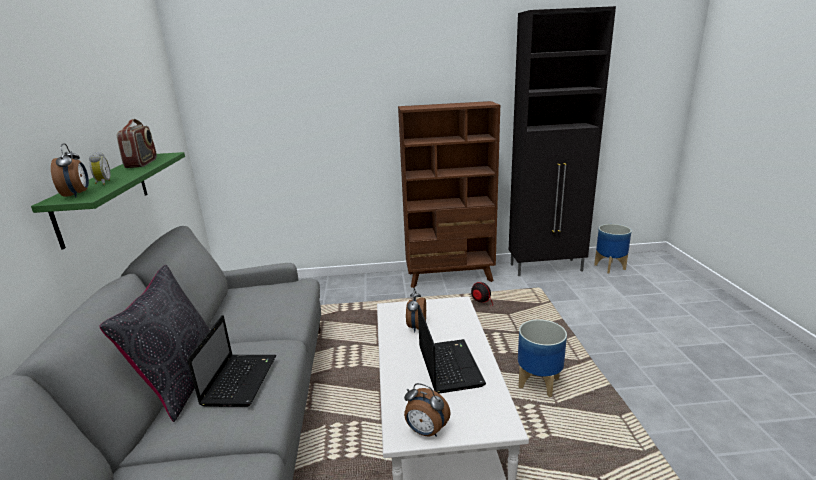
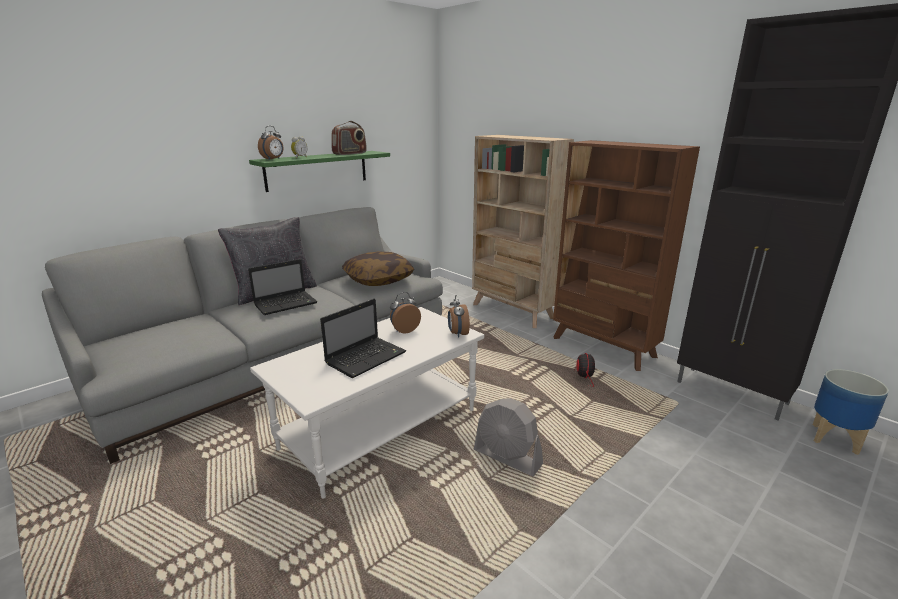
camera: 50 degrees right, 0 degrees up
alarm clock [404,383,451,437] -> alarm clock moved to [448,295,470,338]
planter [518,319,567,398] -> grey fan [474,398,543,477]
none -> pillow [342,252,414,286]
none -> beige bookcase [472,135,574,328]

